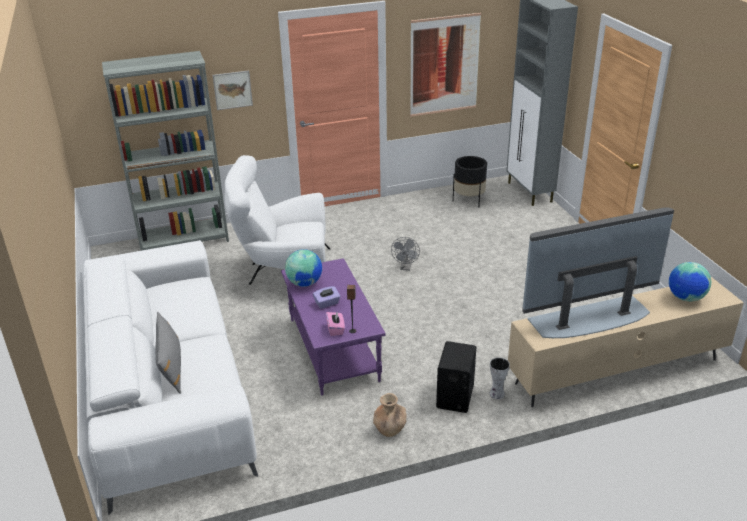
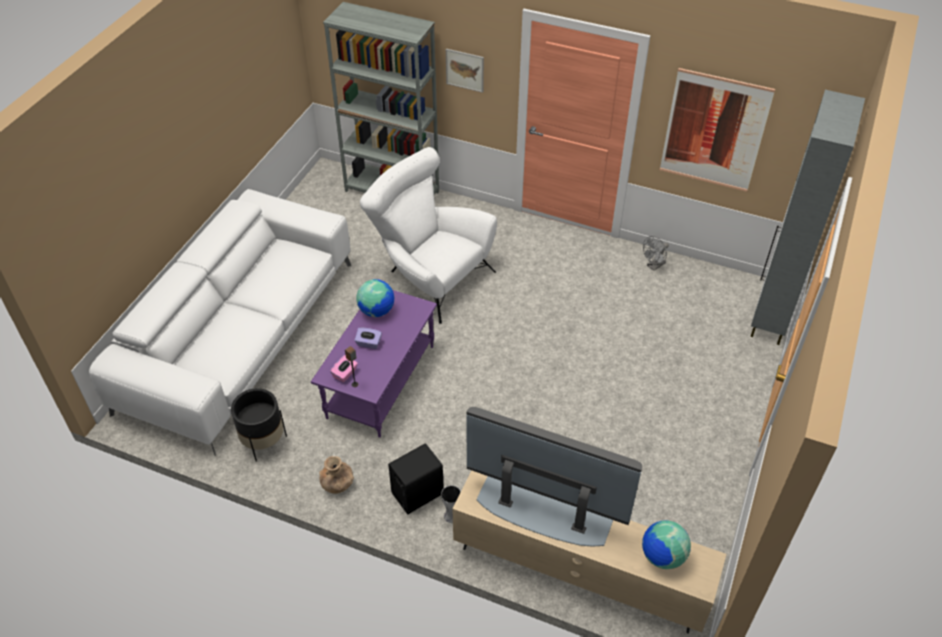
camera: 40 degrees right, 15 degrees up
grey pillow [156,312,181,394] -> none
grey fan [391,237,420,271] -> grey fan moved to [643,236,669,271]
black planter [453,156,487,208] -> black planter moved to [231,388,287,462]

